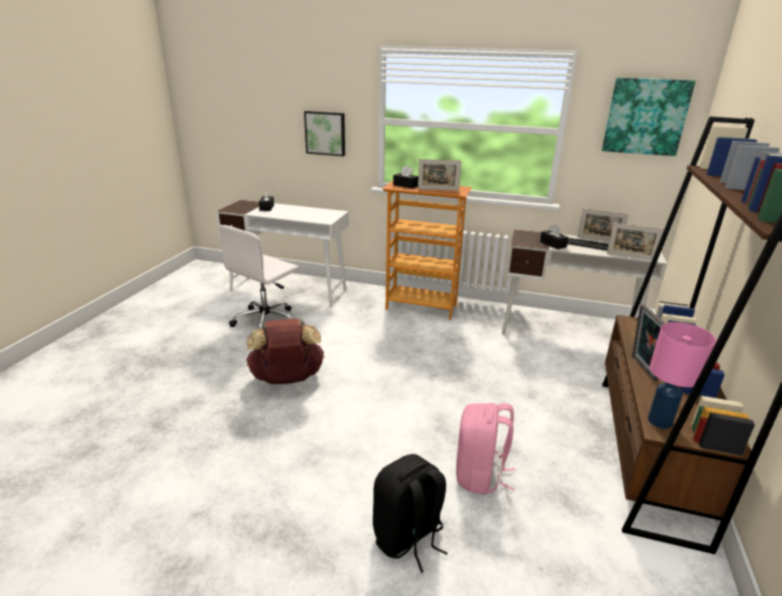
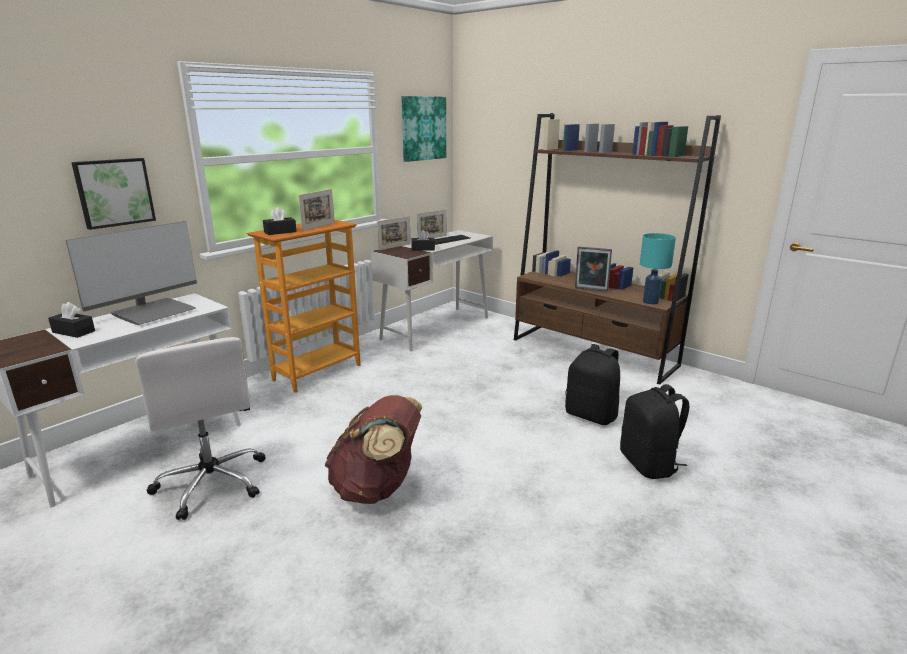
camera: 65 degrees left, 5 degrees down
pink backpack [456,403,515,495] -> black backpack [565,344,620,425]
picture frame [607,223,664,260] -> picture frame moved to [377,216,411,250]
pink table lamp [648,322,716,429] -> turquoise table lamp [640,233,676,305]
none -> monitor [66,221,197,325]

